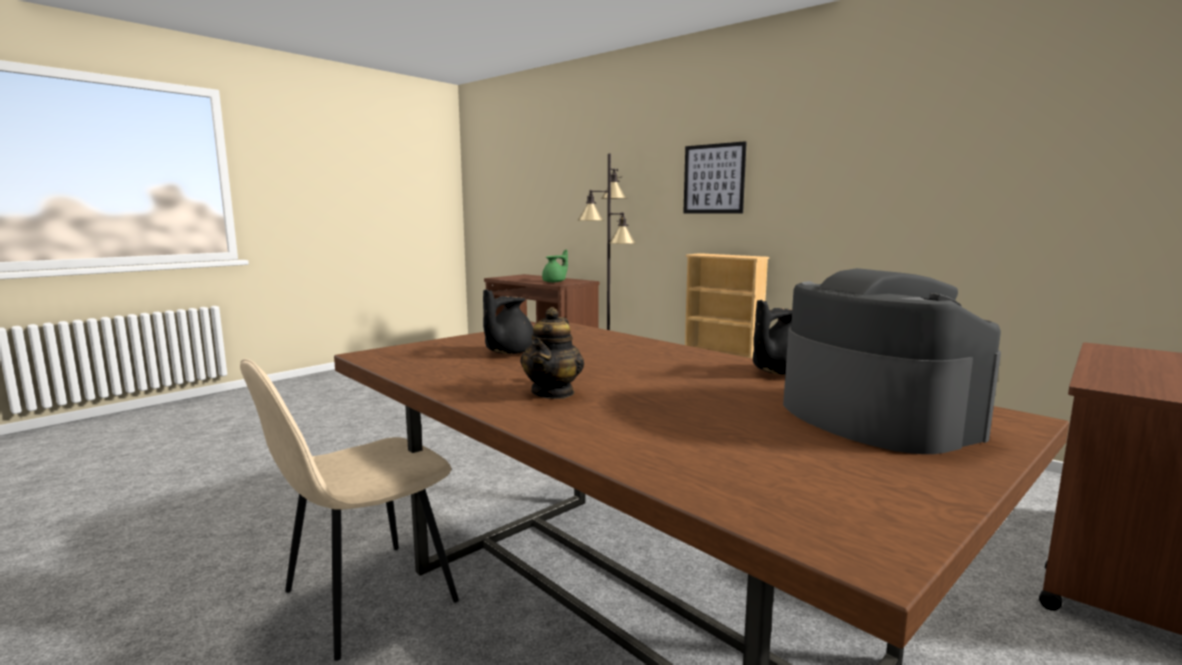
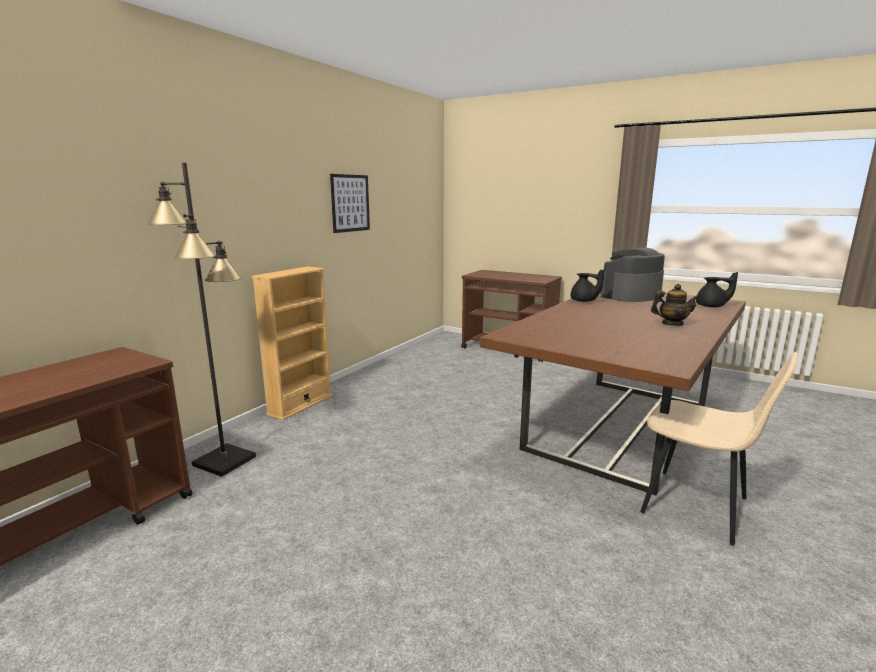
camera: 100 degrees left, 5 degrees up
black teapot [483,289,533,354] -> black teapot moved to [696,272,738,307]
green teapot [542,250,568,282] -> none
picture [683,141,747,213] -> picture moved to [330,174,370,233]

